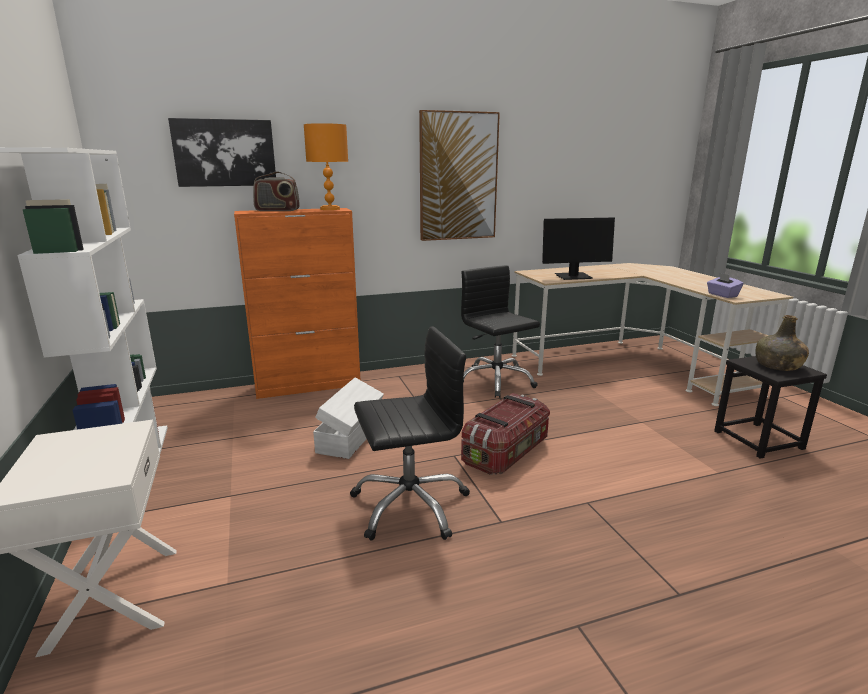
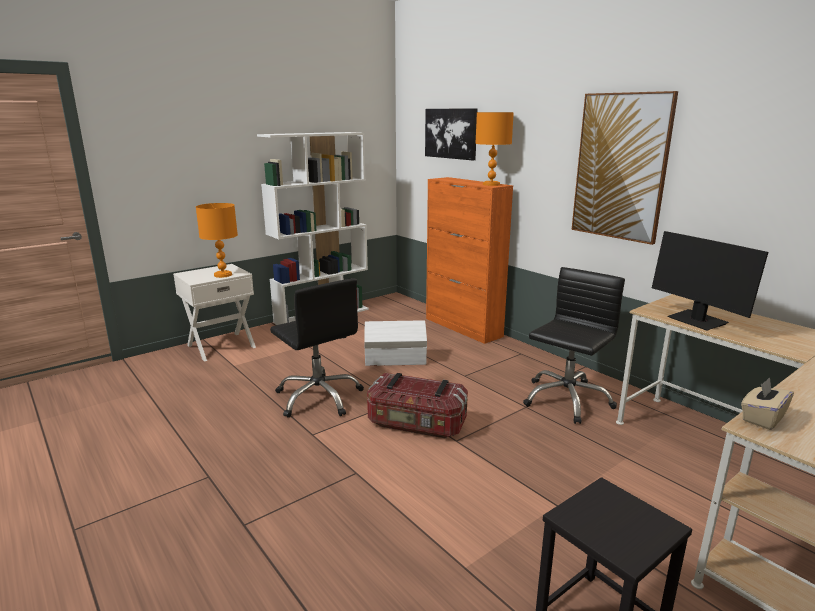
camera: 70 degrees right, 0 degrees up
radio [253,171,300,211] -> none
purple tissue box [707,272,744,298] -> beige tissue box [741,378,794,430]
green bottle [756,315,809,371] -> none
none -> orange table lamp [196,203,238,278]

